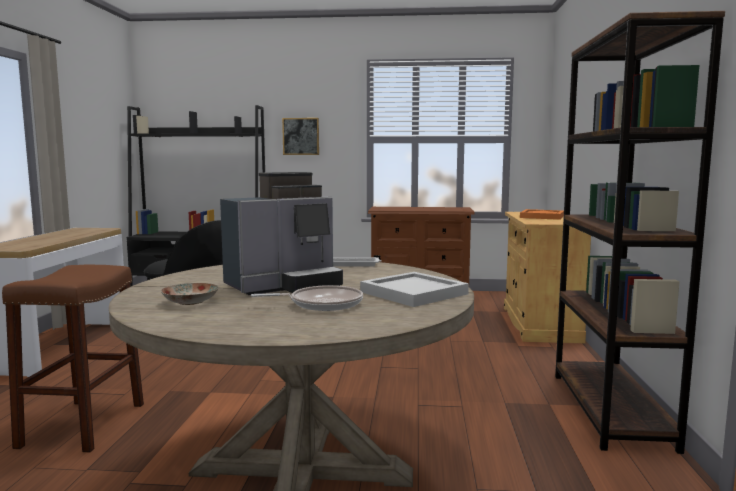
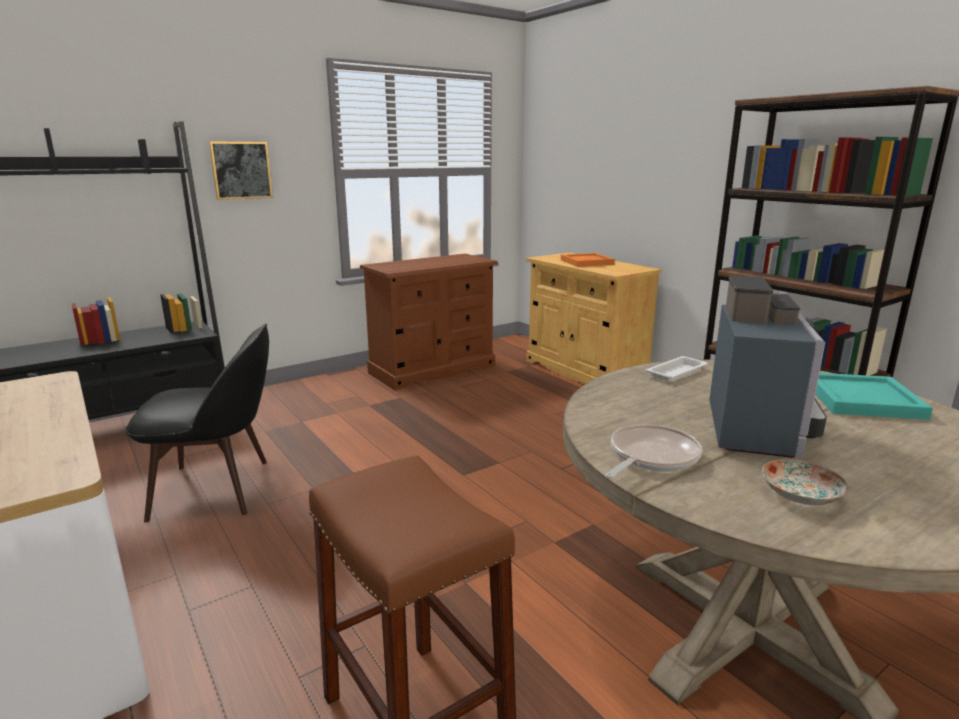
camera: 40 degrees left, 10 degrees up
frying pan [251,285,363,311] -> frying pan moved to [605,424,702,478]
white tray [360,272,469,307] -> turquoise tray [815,373,933,420]

